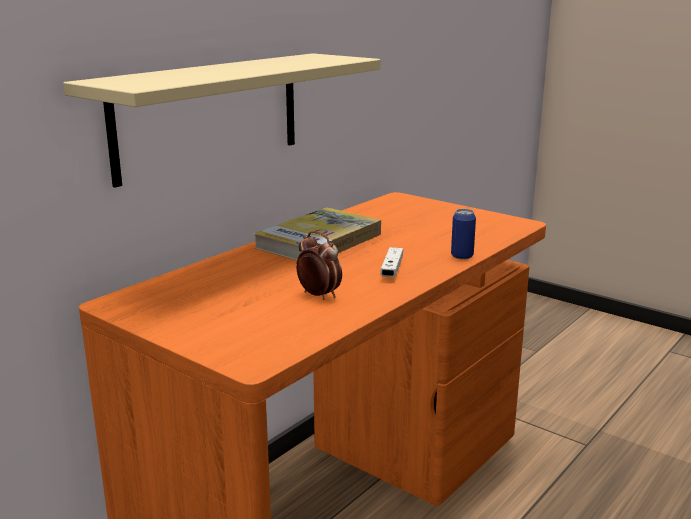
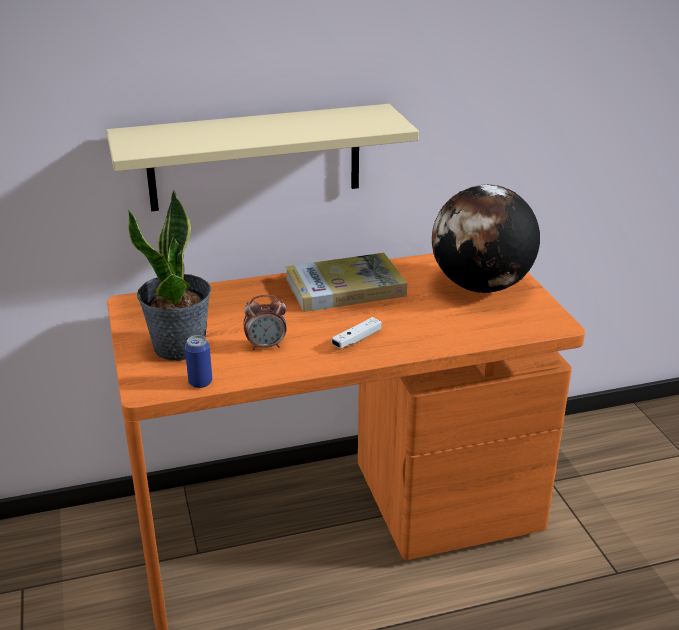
camera: 35 degrees right, 10 degrees up
alarm clock [296,231,342,300] -> alarm clock turned 90 degrees clockwise [244,295,286,350]
can [451,209,476,259] -> can moved to [185,335,212,388]
none -> potted plant [128,190,211,361]
none -> globe [432,184,540,293]

